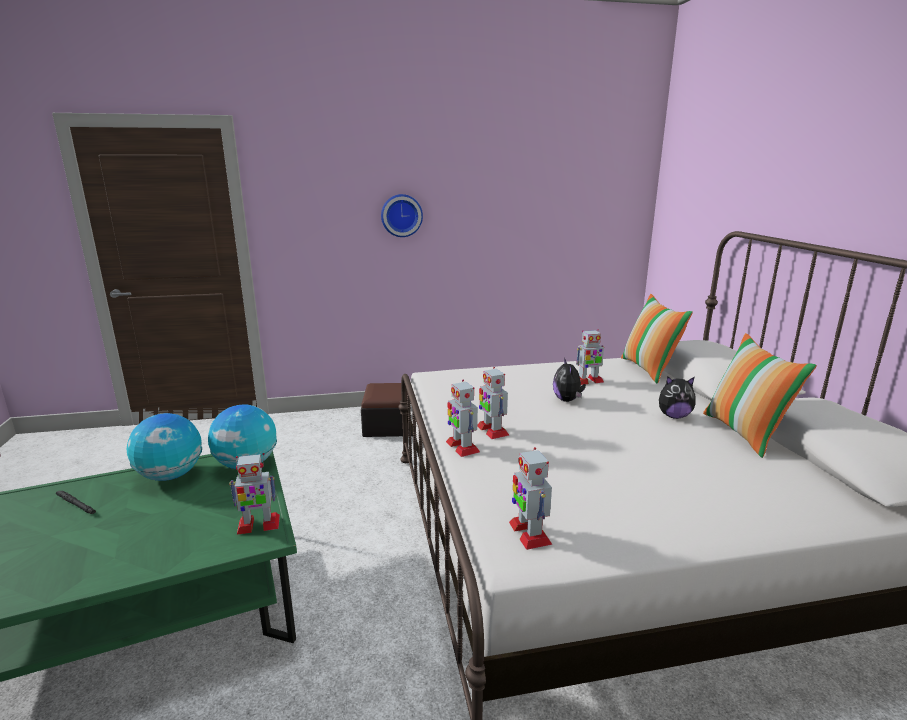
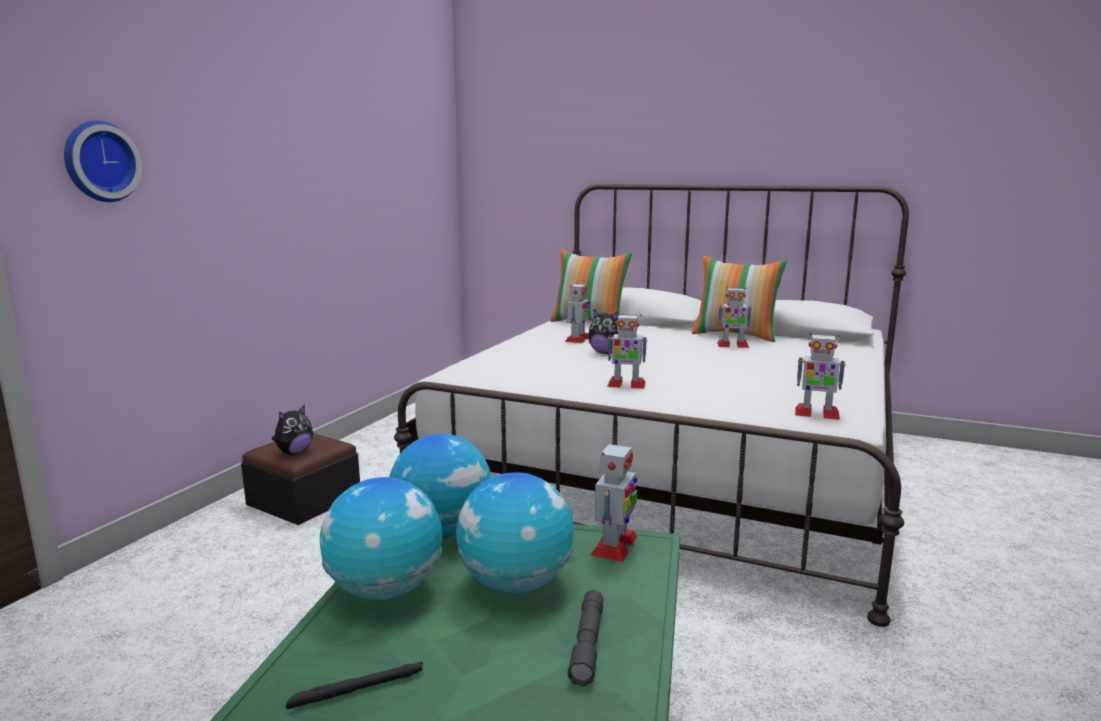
camera: 55 degrees left, 5 degrees down
wall clock [381,194,423,237] -> wall clock moved to [64,121,142,202]
toy robot [446,380,480,457] -> toy robot moved to [717,287,752,348]
plush toy [659,376,696,419] -> plush toy moved to [272,405,313,455]
none -> globe [456,472,574,594]
none -> grey flashlight [568,590,603,686]

